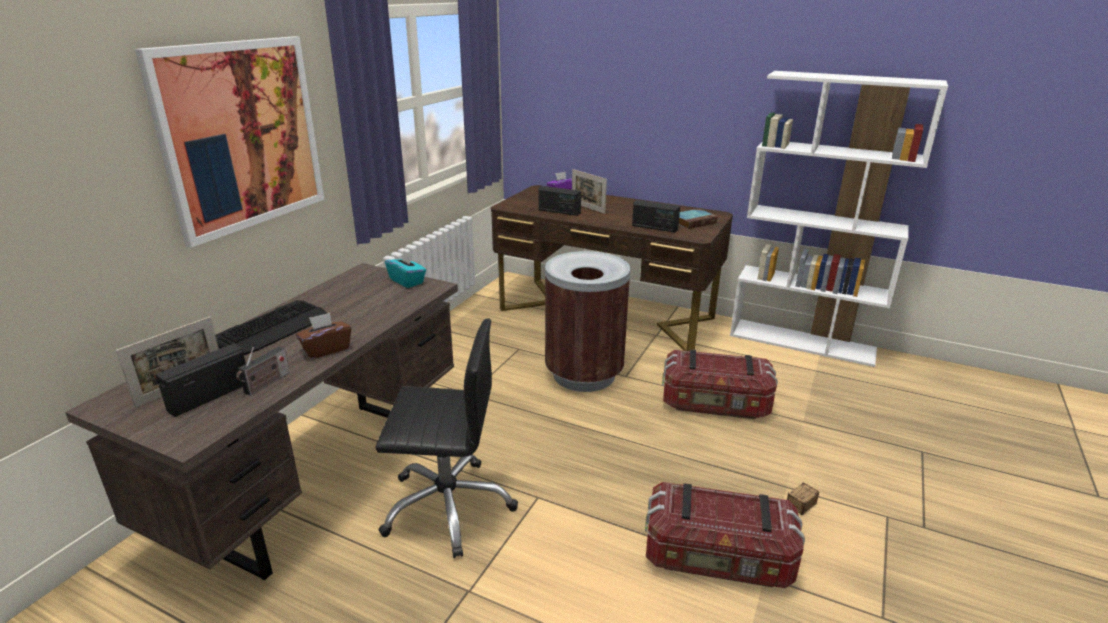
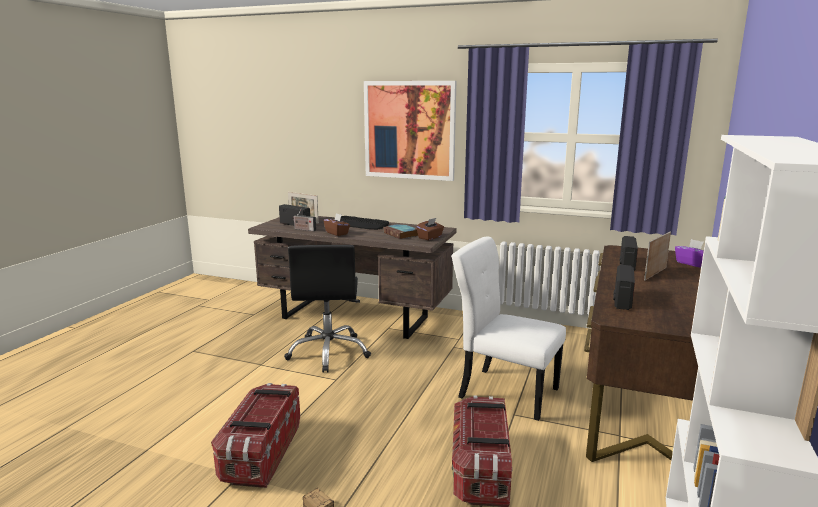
camera: 85 degrees right, 10 degrees down
turquoise tissue box [385,251,426,288] -> brown tissue box [416,218,444,240]
brown trash can [545,251,630,392] -> white chair [451,237,566,421]
book [679,209,717,229] -> book moved to [383,224,418,239]

